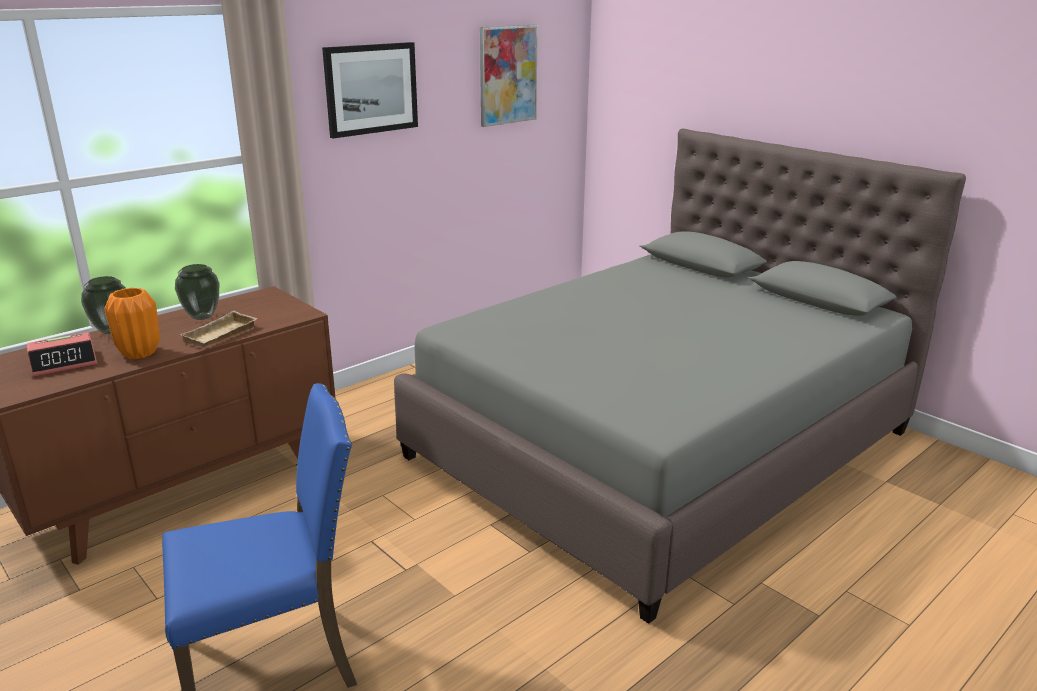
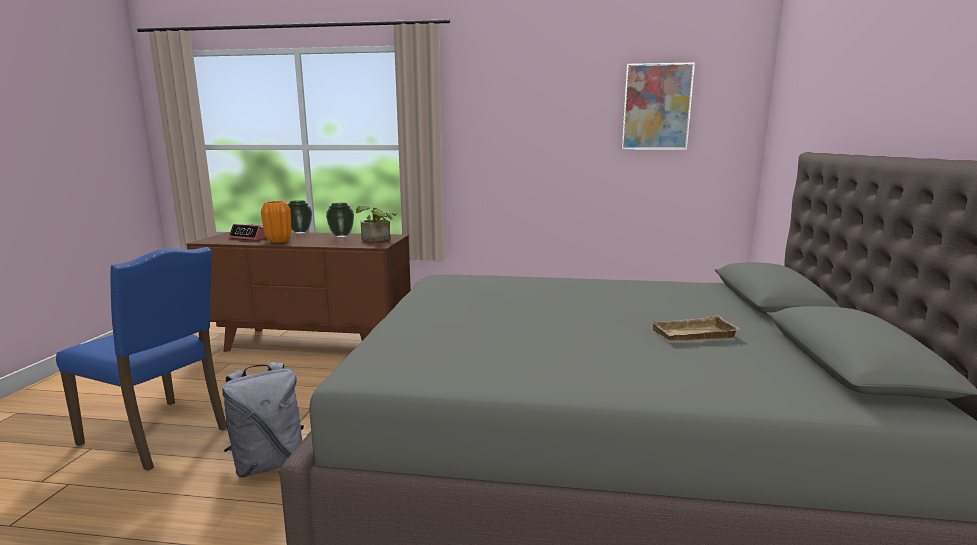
camera: 50 degrees right, 10 degrees down
beige tray [179,311,258,347] -> beige tray moved to [651,315,740,341]
picture [322,42,418,138] -> none
none -> grey backpack [222,362,304,478]
none -> potted plant [356,206,397,242]

